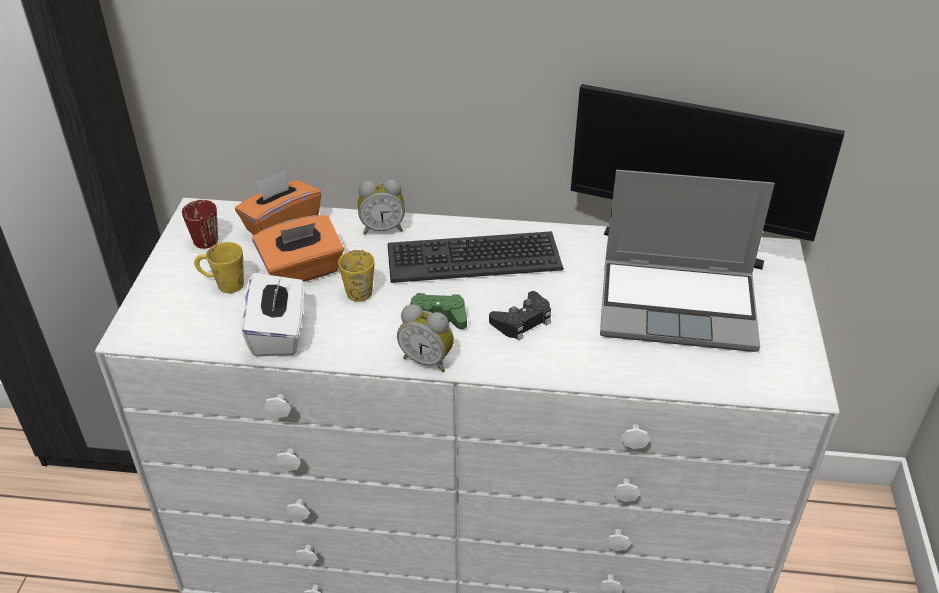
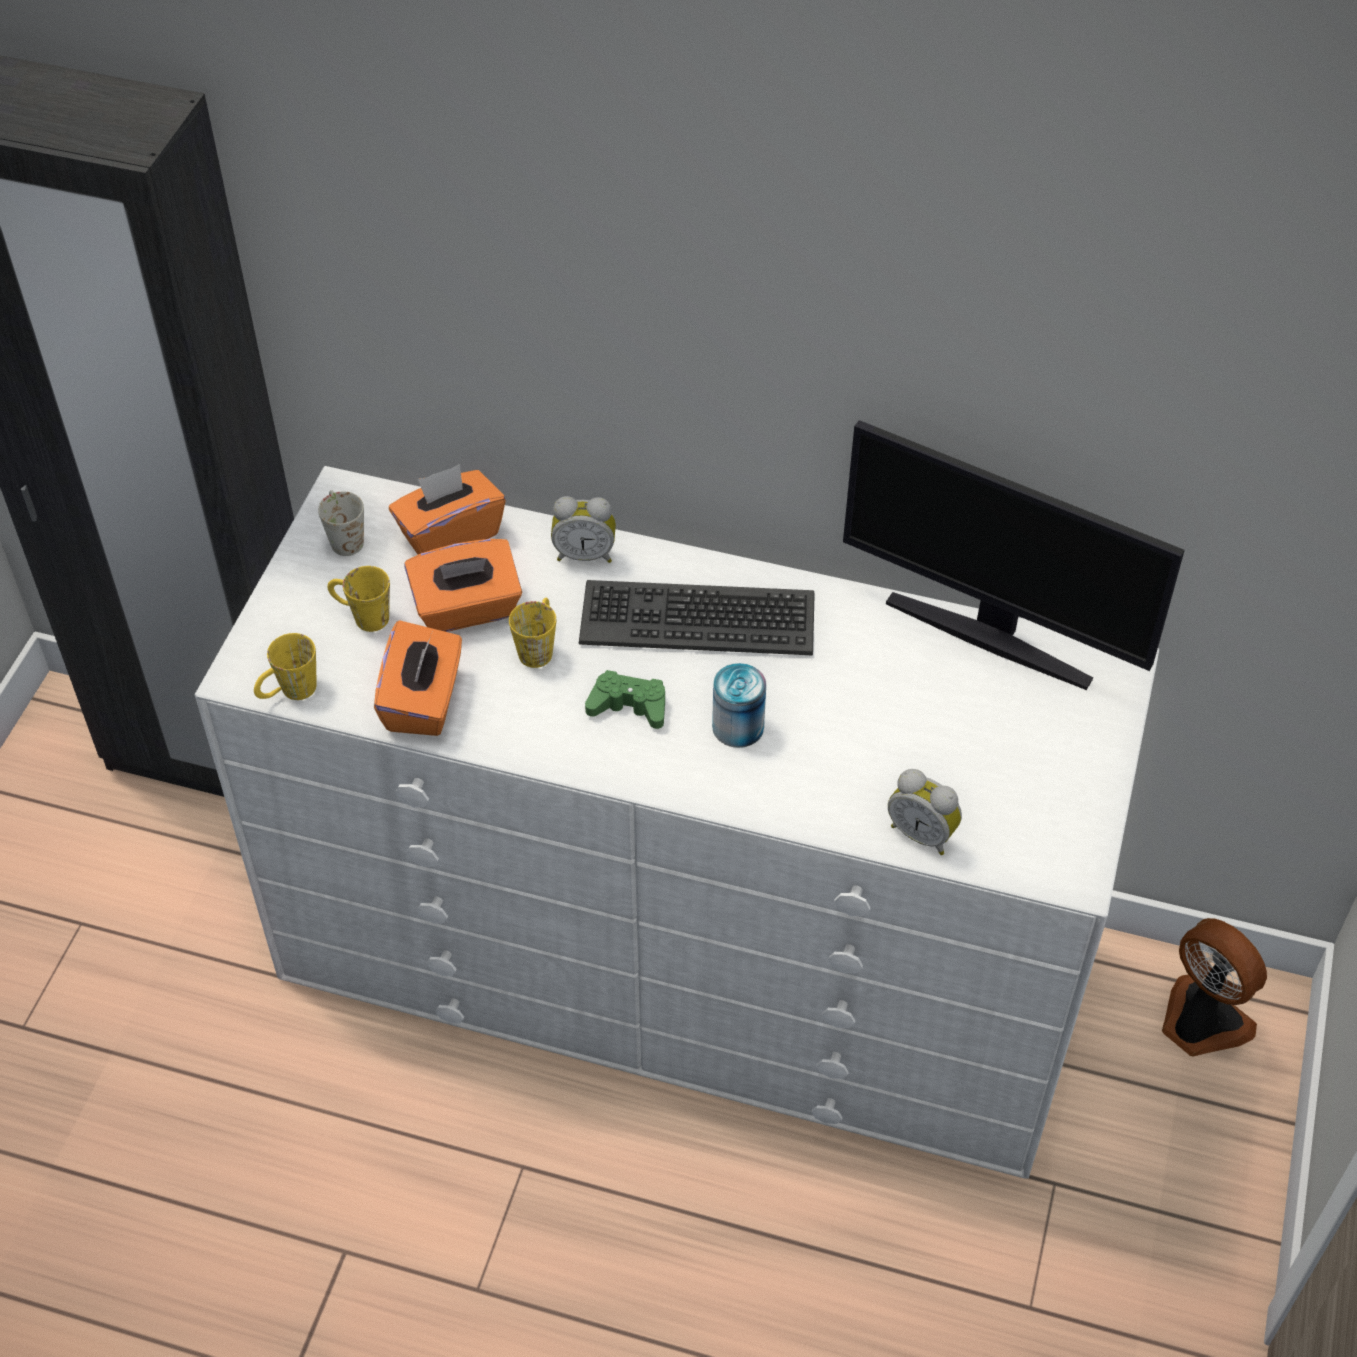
camera: 10 degrees right, 10 degrees up
red mug [182,200,218,249] -> white mug [318,490,364,556]
white tissue box [242,271,305,356] -> orange tissue box [374,620,462,736]
alarm clock [397,304,454,372] -> alarm clock moved to [888,769,962,855]
black game controller [489,291,551,341] -> can [712,663,766,748]
laptop [600,170,775,352] -> none
none -> yellow mug [254,633,317,700]
none -> fan [1162,918,1267,1057]

